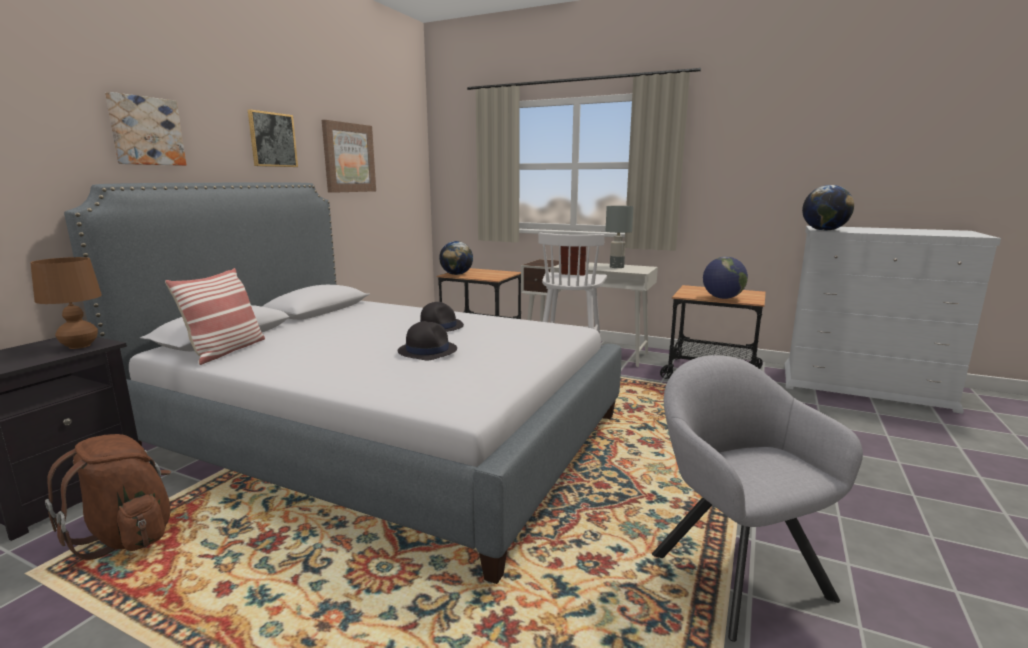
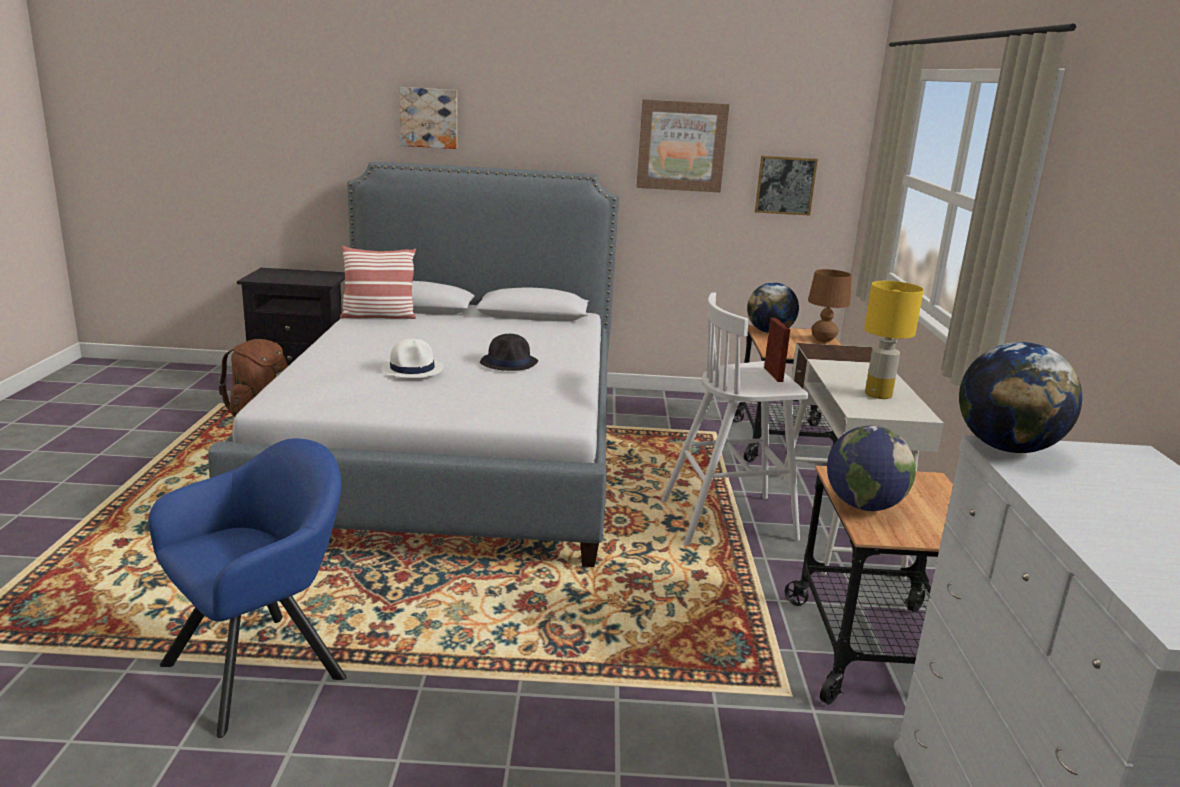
camera: 65 degrees right, 5 degrees up
brown table lamp [30,257,102,349] -> brown table lamp moved to [808,269,852,343]
picture [248,109,298,167] -> picture moved to [755,156,818,216]
black hat [398,321,457,360] -> white hat [381,339,444,378]
grey table lamp [606,206,634,268] -> yellow table lamp [864,281,924,399]
grey armchair [652,355,863,642] -> blue armchair [148,438,346,738]

